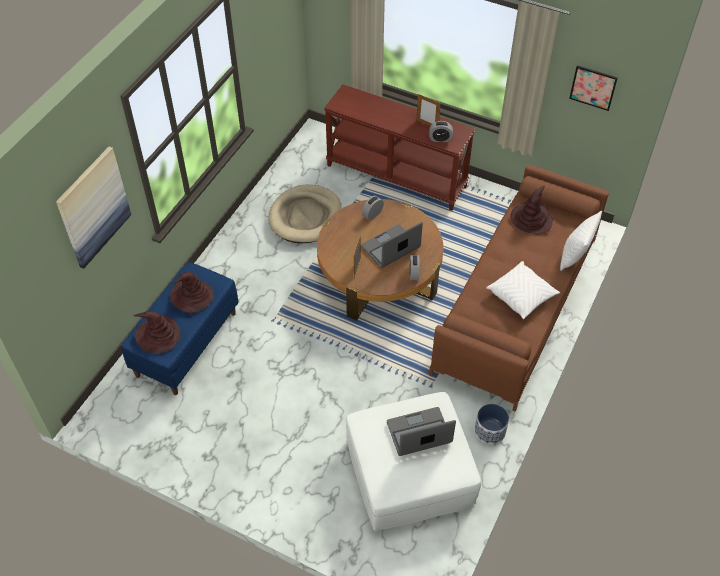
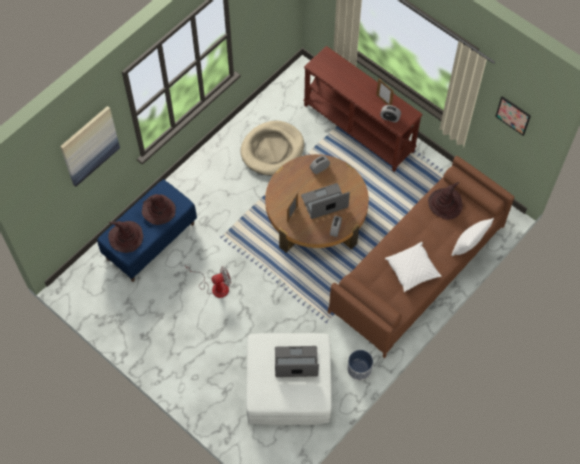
camera: 15 degrees right, 10 degrees up
none -> fan [185,265,231,298]

